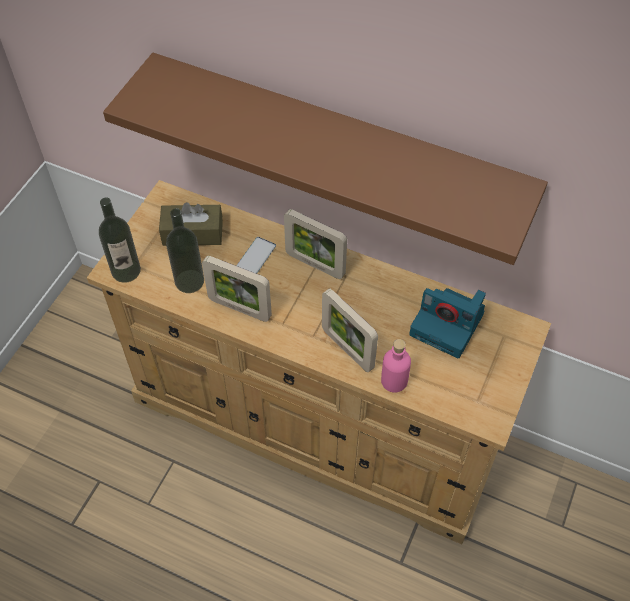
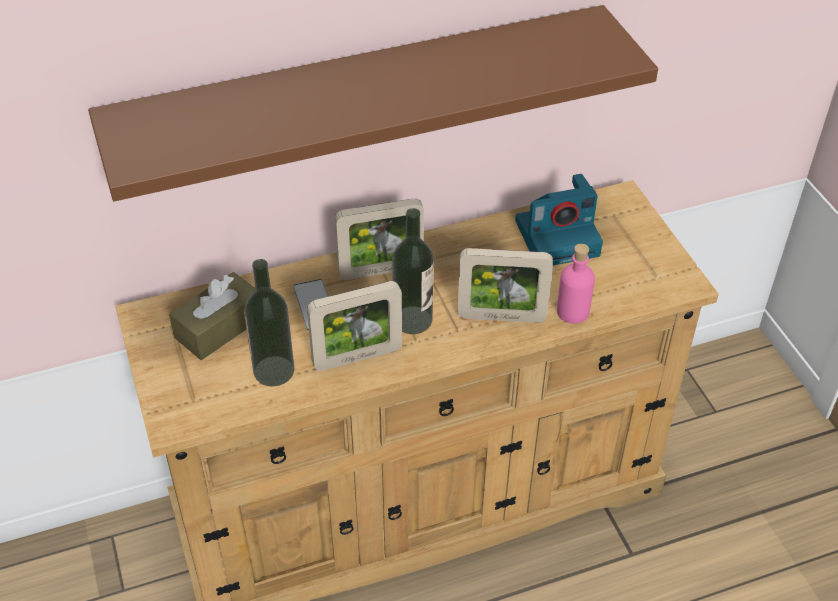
camera: 45 degrees left, 10 degrees down
bottle [99,197,141,283] -> bottle moved to [392,208,434,334]

